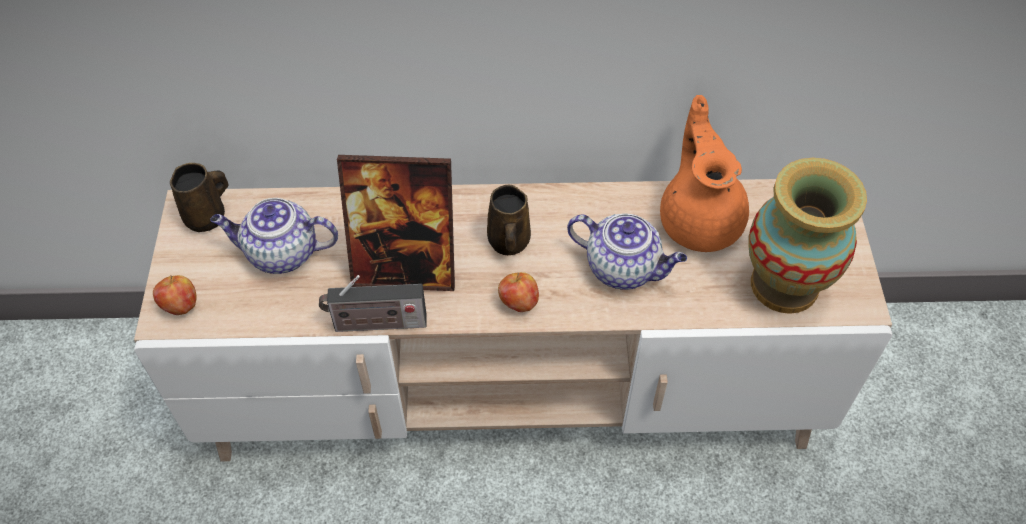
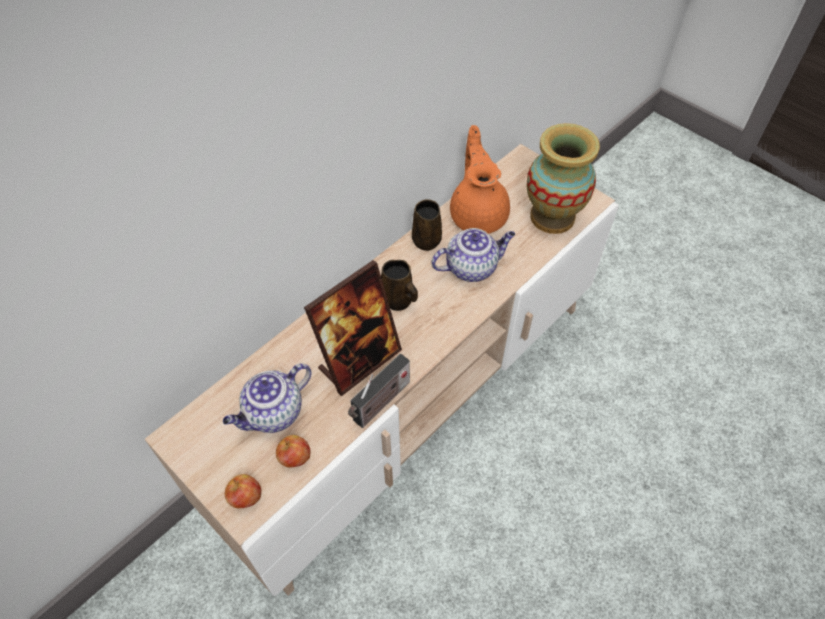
camera: 45 degrees left, 0 degrees up
brown mug [170,163,229,232] -> brown mug moved to [412,199,442,251]
apple [498,272,539,312] -> apple moved to [276,435,311,468]
orange teapot [660,95,749,252] -> orange teapot turned 45 degrees clockwise [450,125,510,234]

